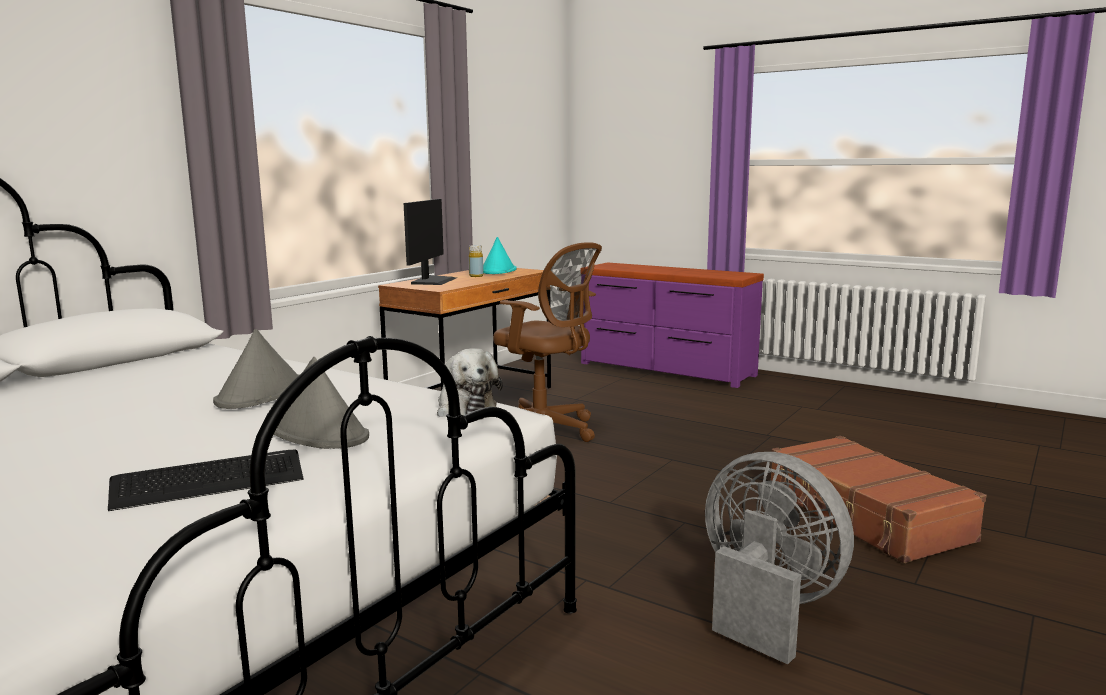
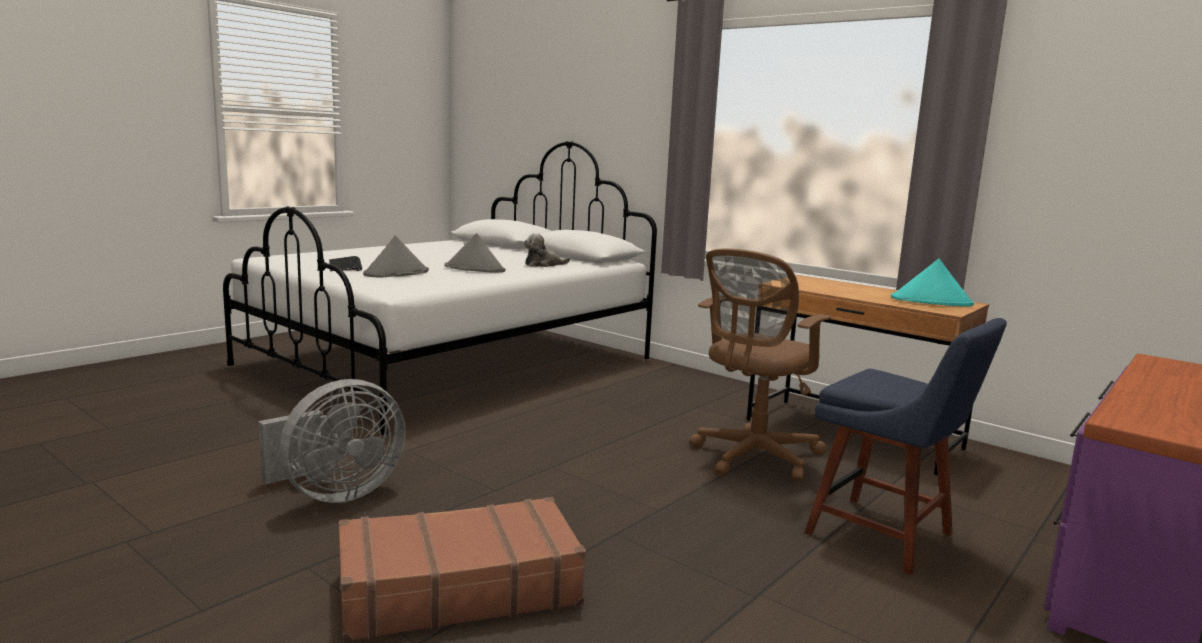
camera: 95 degrees right, 0 degrees up
monitor [404,199,456,285] -> none
plush toy [437,348,502,419] -> plush toy moved to [524,233,570,267]
yellow bottle [469,245,483,277] -> none
none -> blue chair [804,318,1007,575]

